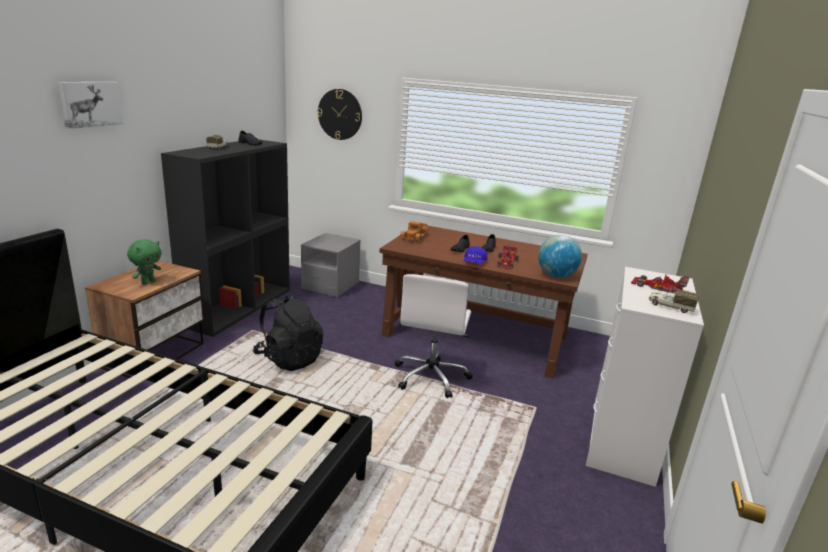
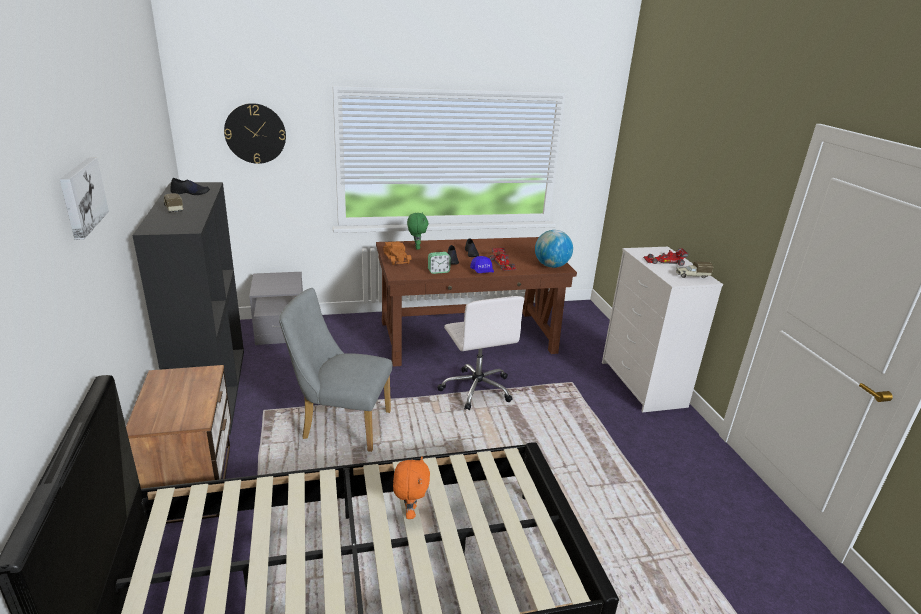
camera: 35 degrees left, 5 degrees up
green plush toy [127,239,162,285] -> green plush toy moved to [407,213,429,250]
black backpack [253,294,323,371] -> grey chair [279,288,392,452]
none -> orange plush toy [393,456,430,519]
none -> alarm clock [428,252,451,274]

